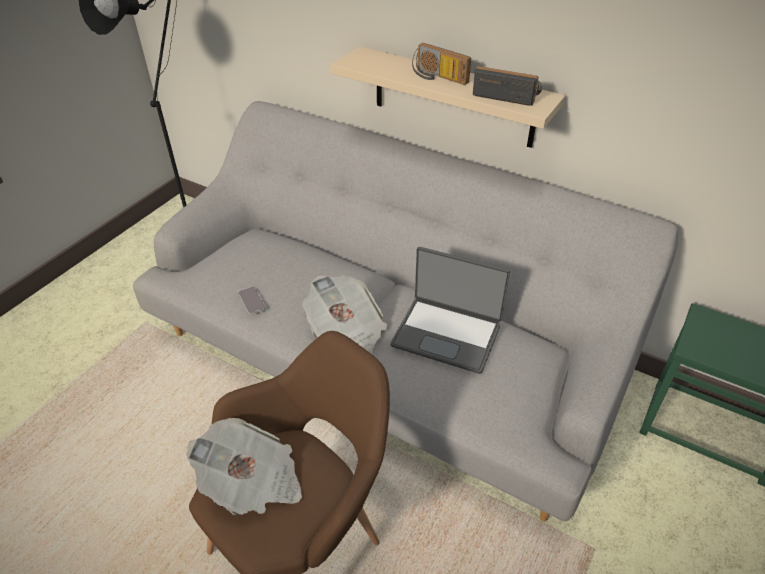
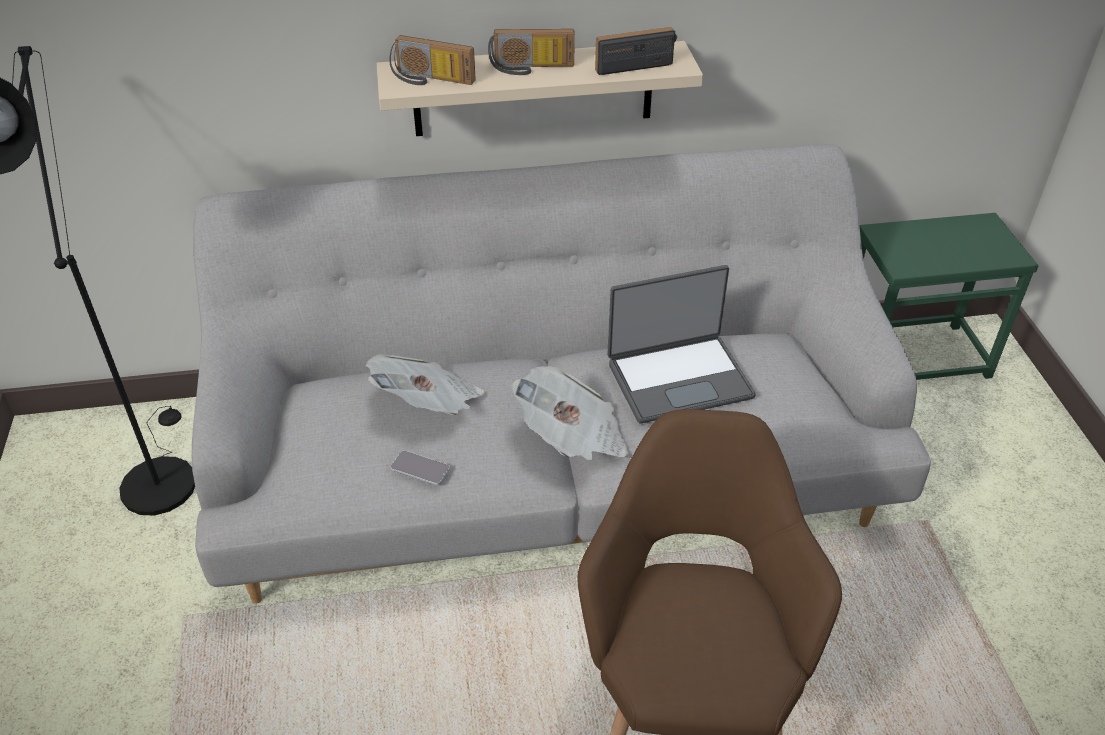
camera: 40 degrees left, 0 degrees up
newspaper [187,418,302,516] -> newspaper moved to [366,354,485,415]
none -> radio [389,35,476,85]

